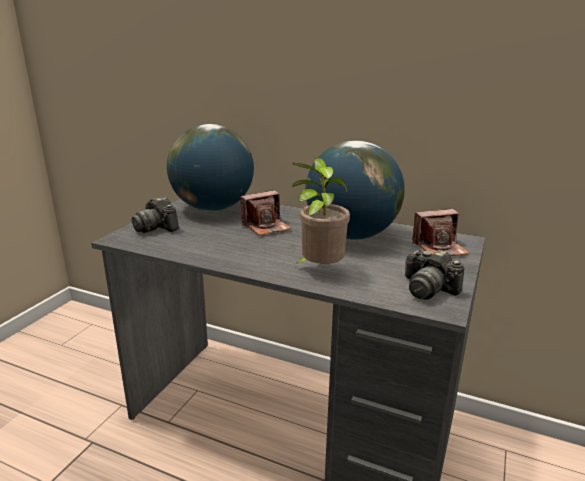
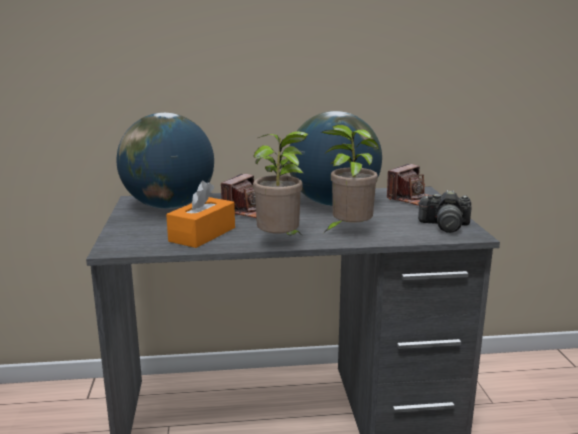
camera: 30 degrees left, 5 degrees down
camera [132,197,179,233] -> none
none -> orange tissue box [166,181,235,248]
none -> potted plant [253,131,309,235]

